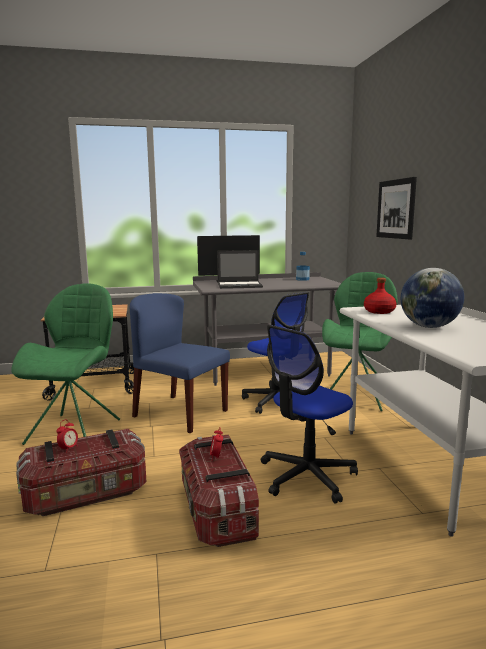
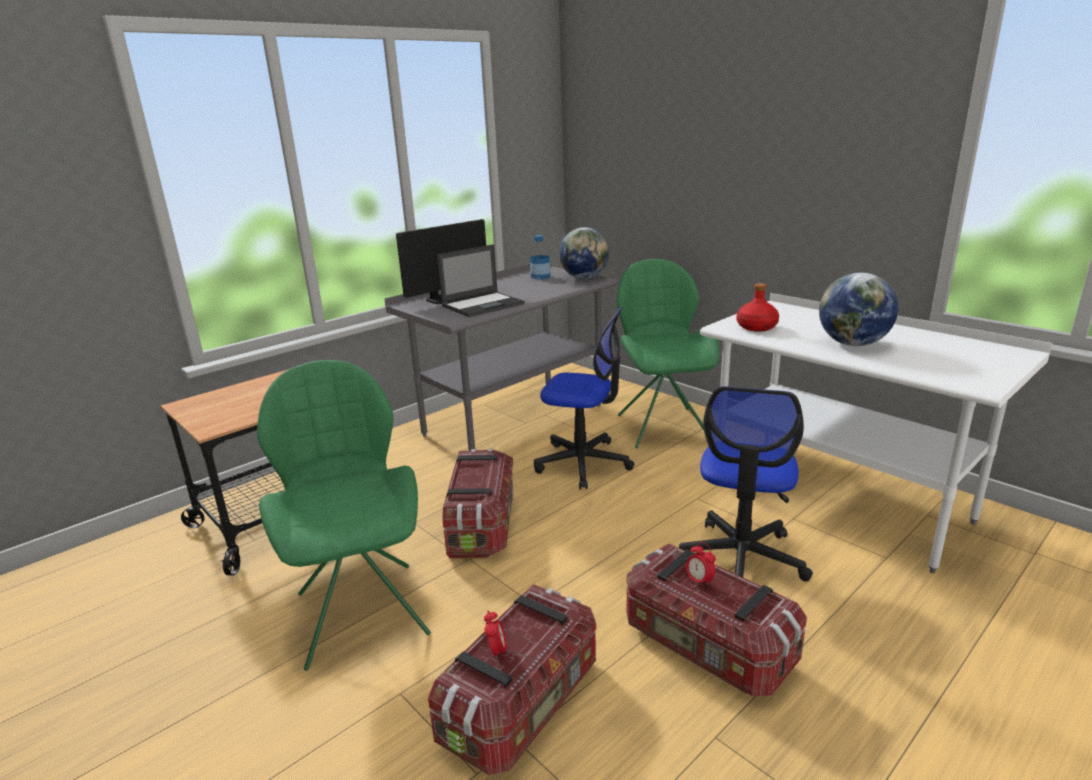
camera: 30 degrees left, 10 degrees up
blue chair [130,293,230,433] -> storage box [442,449,513,558]
picture [376,177,417,240] -> none
none -> globe [559,227,609,279]

